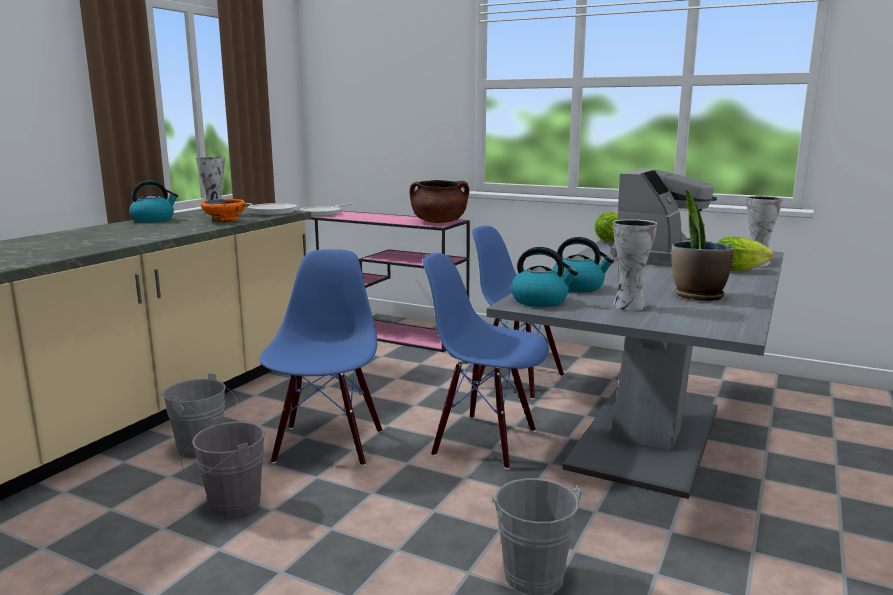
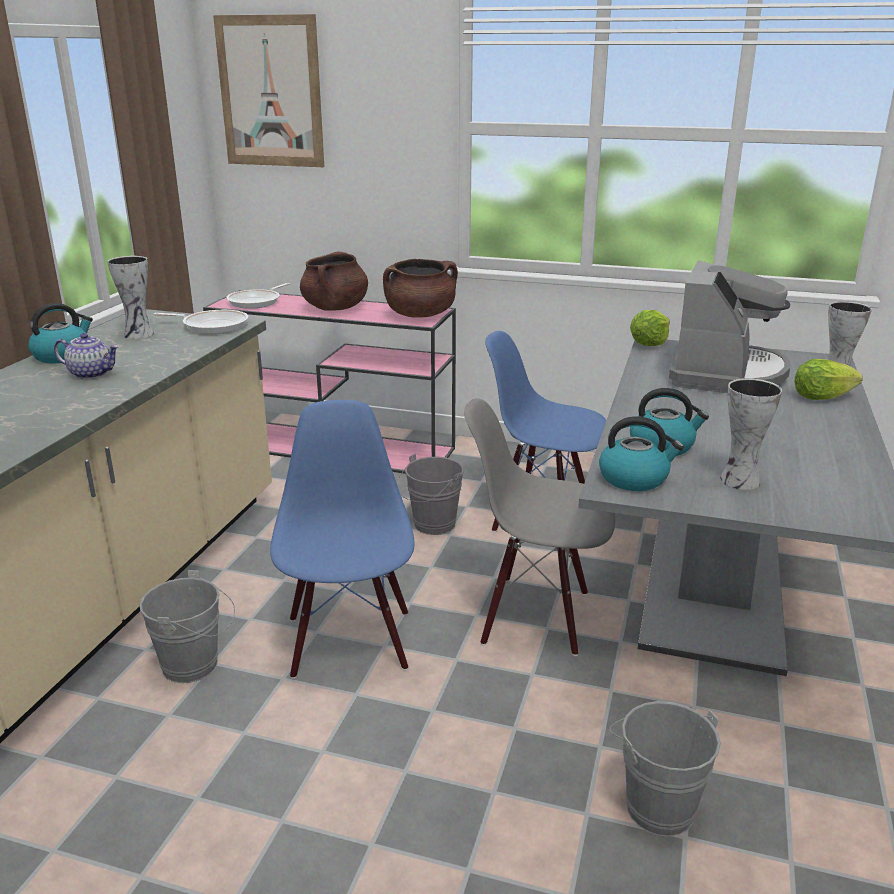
camera: 10 degrees left, 10 degrees up
grey bucket [181,417,265,517] -> grey bucket moved to [396,454,464,535]
orange bowl [201,199,246,223] -> none
blue chair [423,253,549,469] -> grey chair [464,398,615,656]
potted plant [672,190,734,301] -> none
none -> teapot [54,333,119,379]
none -> picture [213,14,324,167]
none -> brown cooking pot [300,252,368,311]

